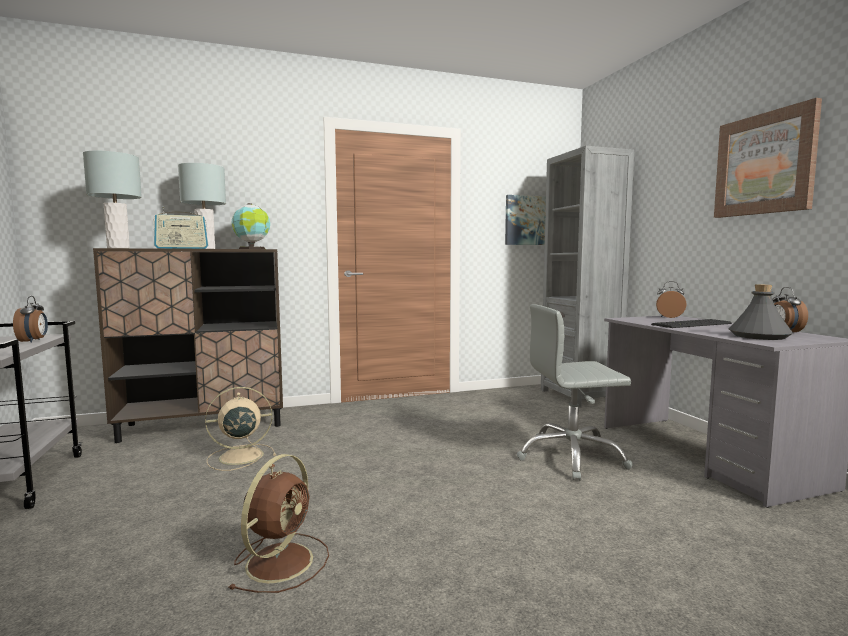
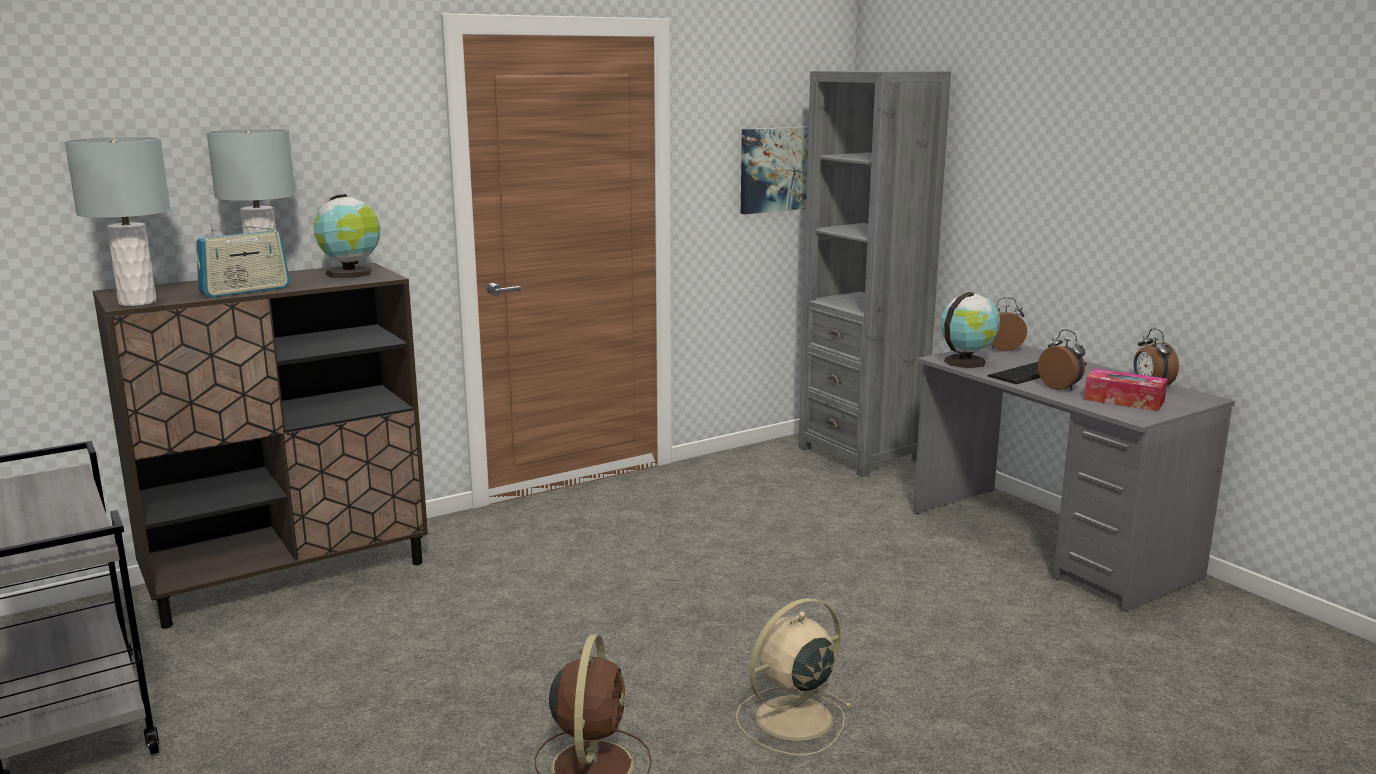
camera: 15 degrees left, 10 degrees up
alarm clock [13,296,48,343] -> alarm clock moved to [1038,330,1085,390]
beige fan [205,387,276,471] -> beige fan moved to [735,598,853,756]
grey office chair [517,304,633,481] -> none
picture [714,98,822,218] -> none
grey bottle [729,284,793,340] -> tissue box [1084,369,1168,411]
none -> globe [940,292,1000,368]

